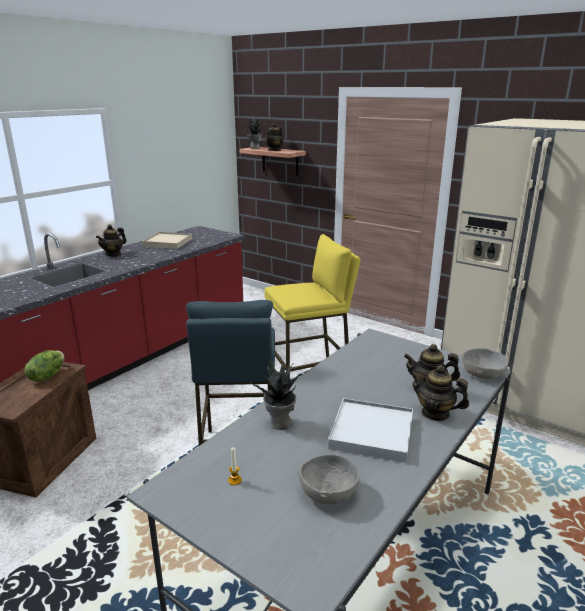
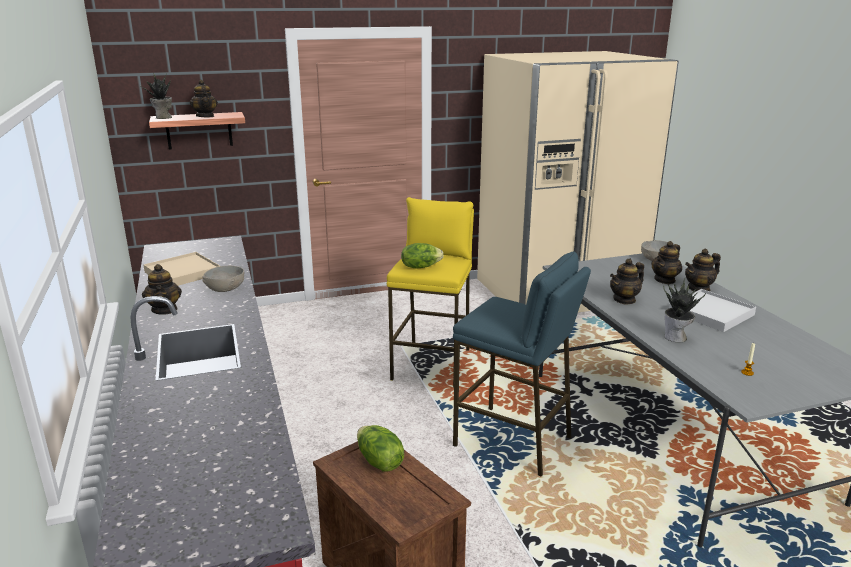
camera: 55 degrees left, 0 degrees up
grey bowl [298,454,360,504] -> grey bowl moved to [202,266,244,292]
none -> lettuce [401,243,443,269]
none -> teapot [610,258,644,305]

